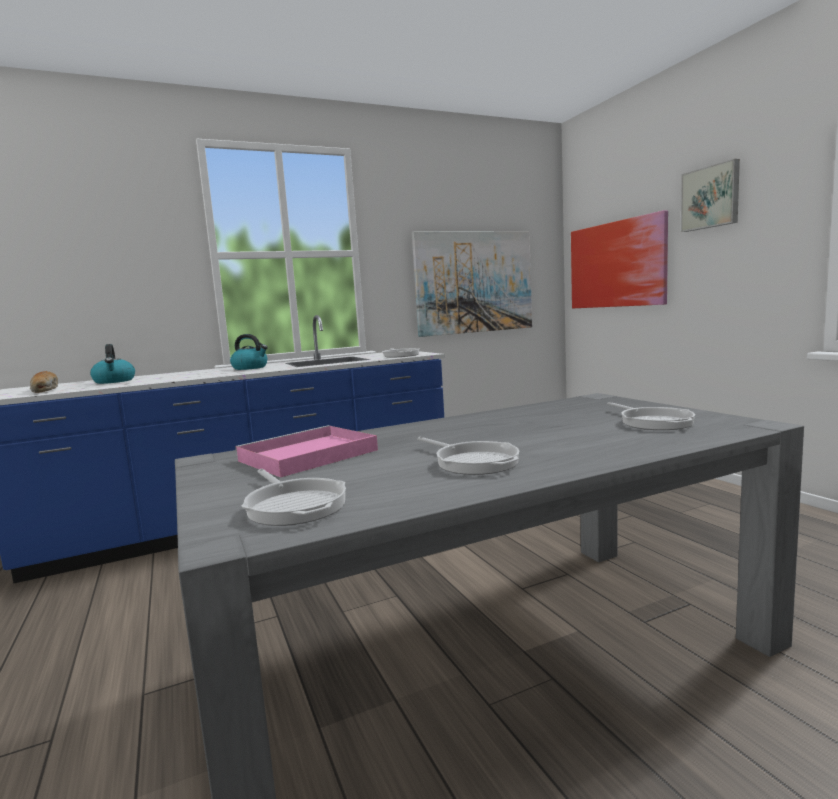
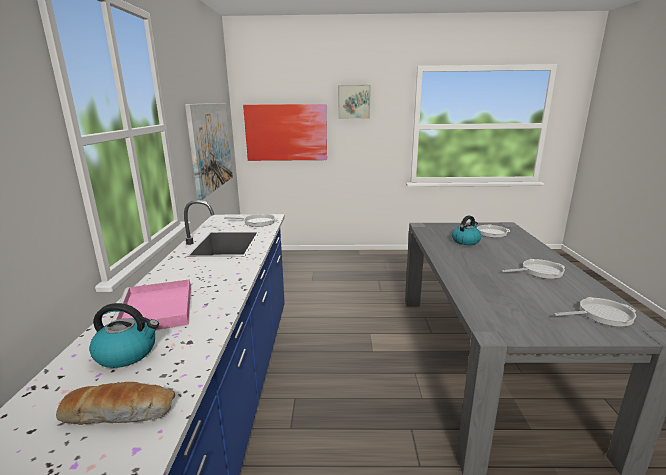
camera: 65 degrees left, 10 degrees up
kettle [230,334,268,370] -> kettle moved to [452,215,481,245]
pink tray [235,425,378,477] -> pink tray moved to [111,279,191,330]

